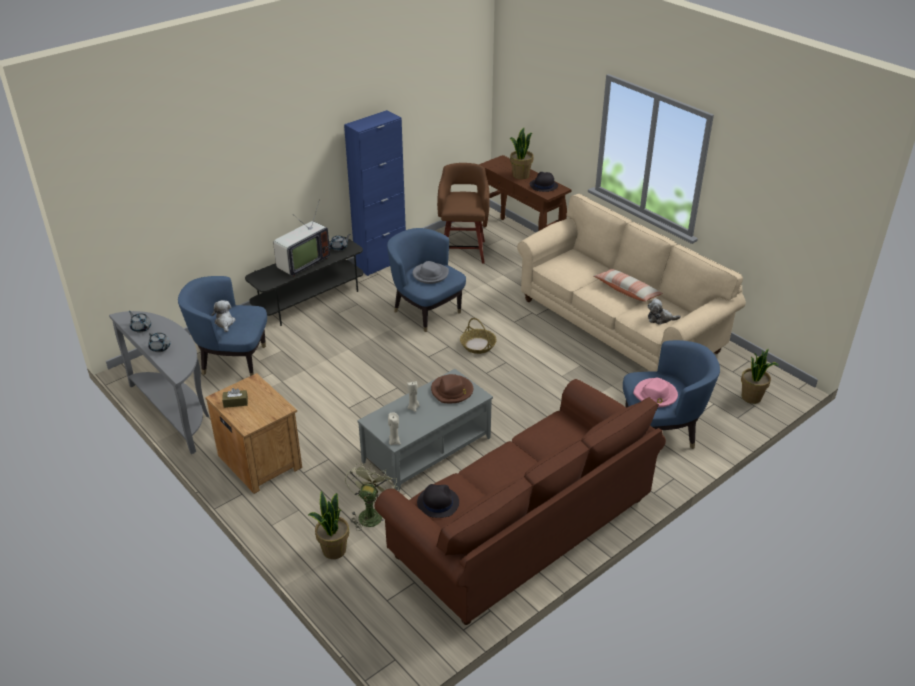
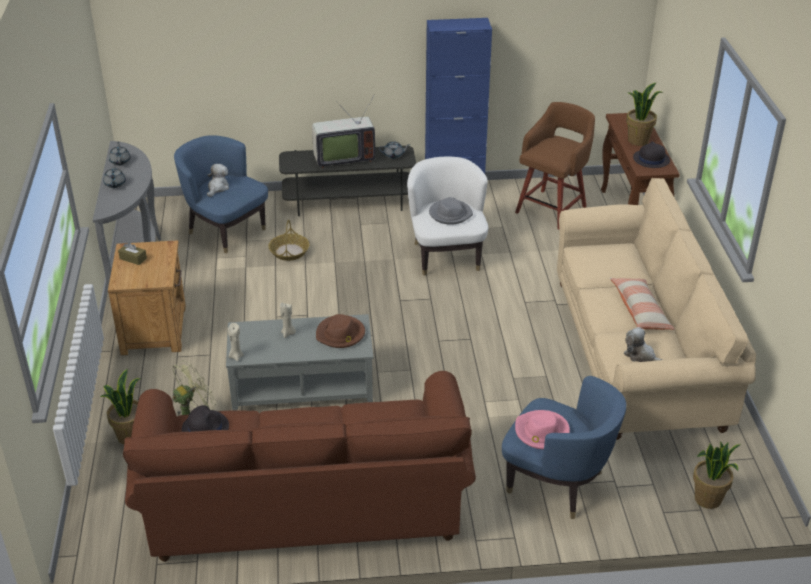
camera: 35 degrees right, 0 degrees up
blue armchair [387,228,466,332] -> white armchair [407,156,488,276]
basket [460,318,497,354] -> basket moved to [268,220,309,261]

